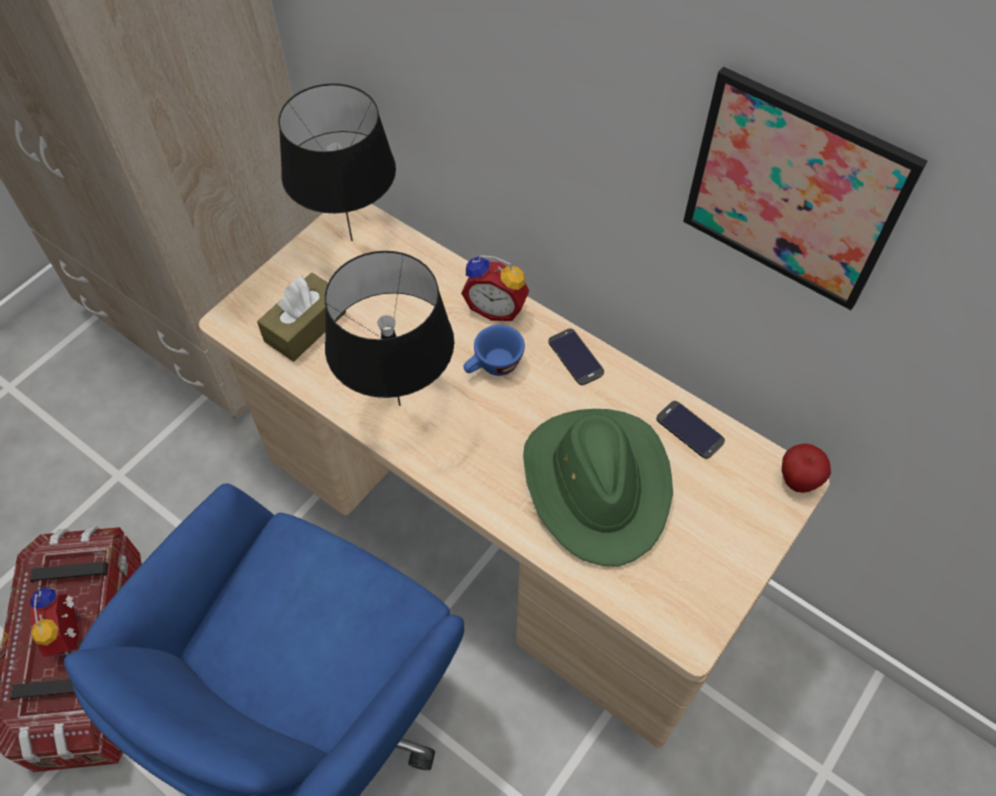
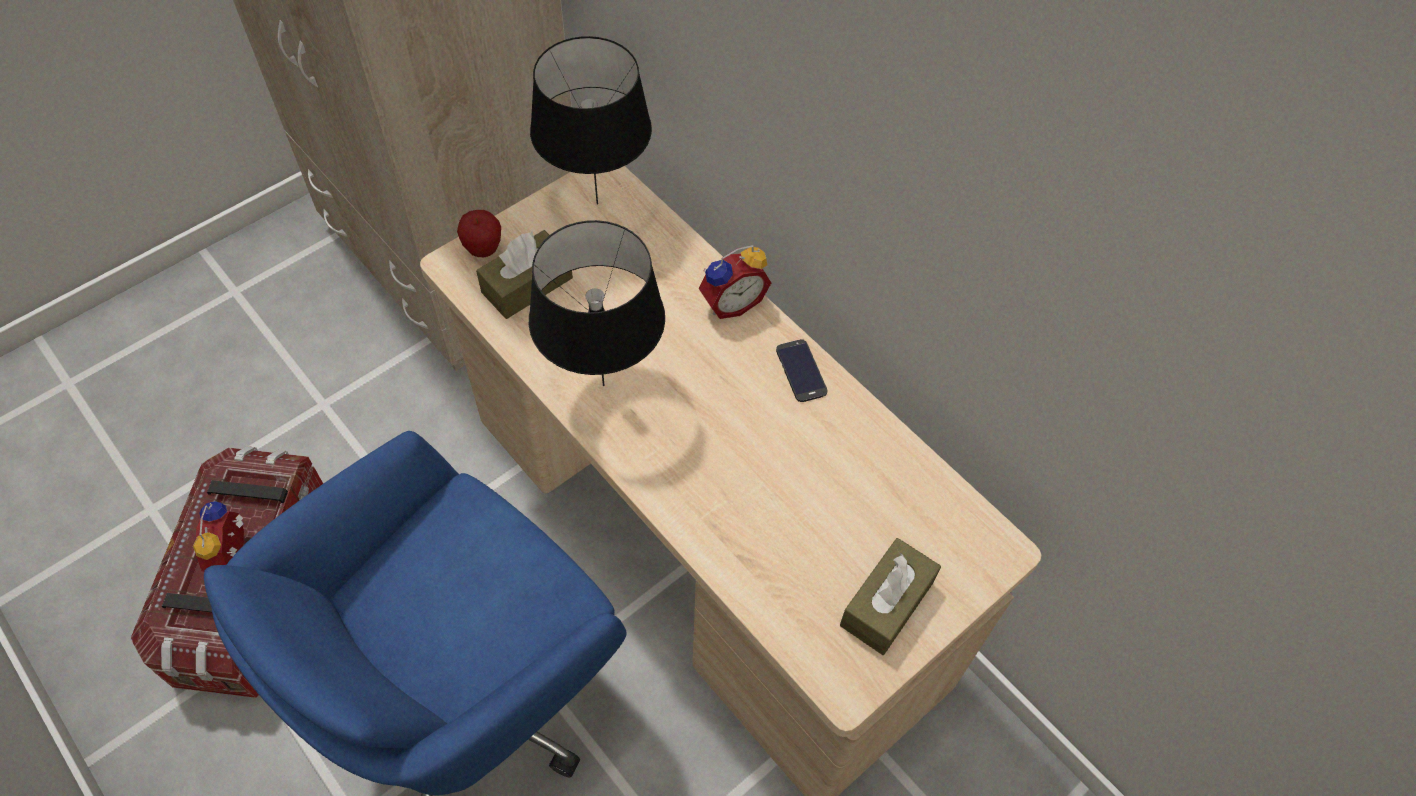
camera: 10 degrees right, 0 degrees up
alarm clock [461,255,529,321] -> alarm clock turned 60 degrees counterclockwise [699,245,771,319]
blue cup [464,325,525,376] -> none
green hat [523,409,673,567] -> none
phone [656,401,725,459] -> none
picture [683,67,927,310] -> none
apple [782,443,831,493] -> apple moved to [457,210,501,257]
none -> brown tissue box [840,538,941,655]

